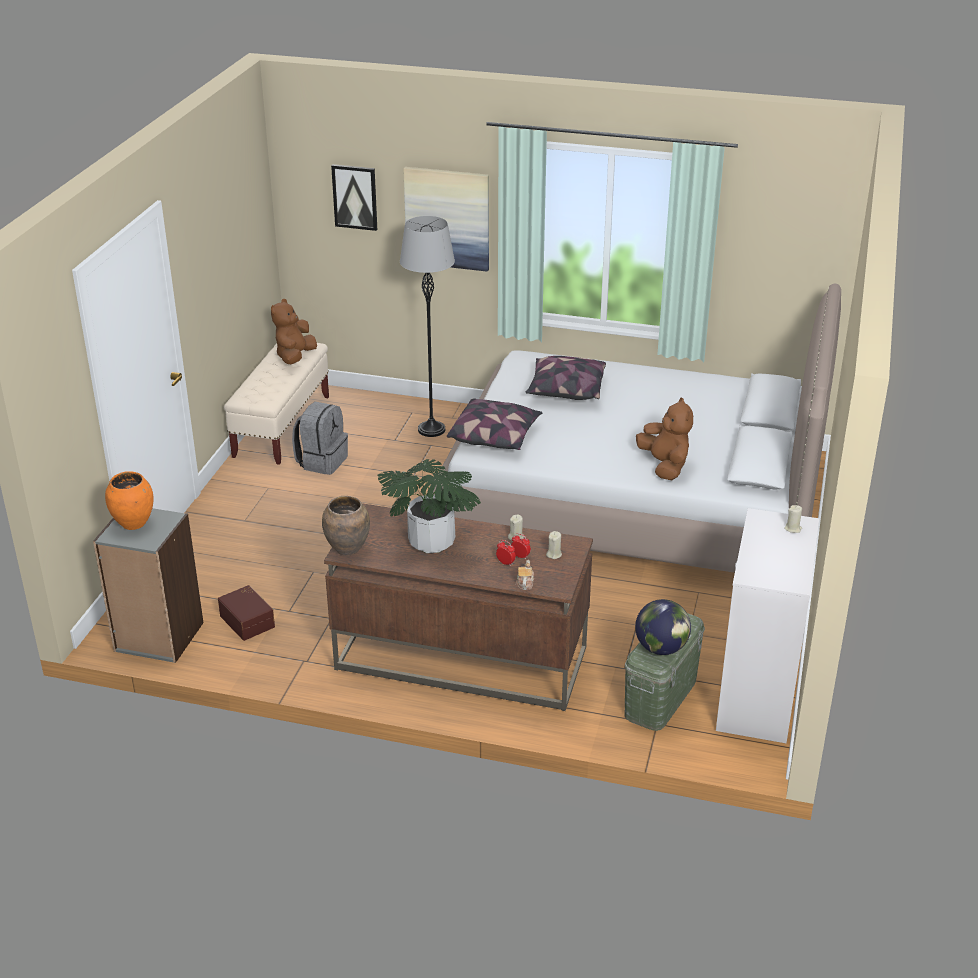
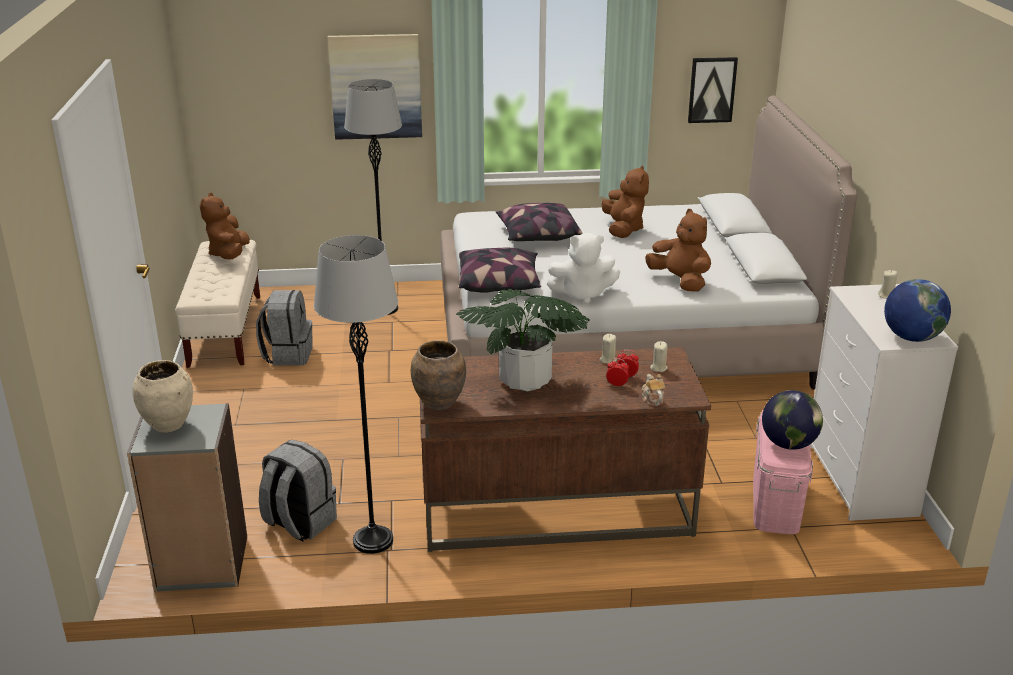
camera: 20 degrees left, 5 degrees down
orange vase [105,471,153,530] -> beige vase [132,360,193,433]
brown storage box [218,585,275,641] -> grey backpack [259,440,337,541]
picture [331,164,377,231] -> picture moved to [688,57,738,123]
green storage box [625,613,705,731] -> pink storage box [753,409,813,534]
none -> grey floor lamp [314,235,398,554]
none -> white plush toy [547,233,620,304]
none -> brown plush toy [602,165,649,238]
none -> globe [884,279,951,342]

